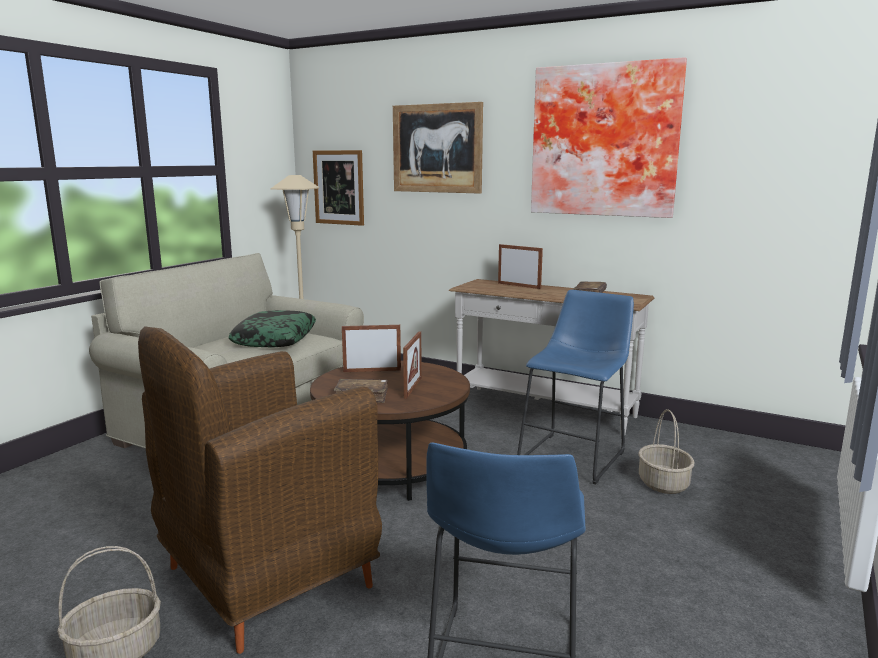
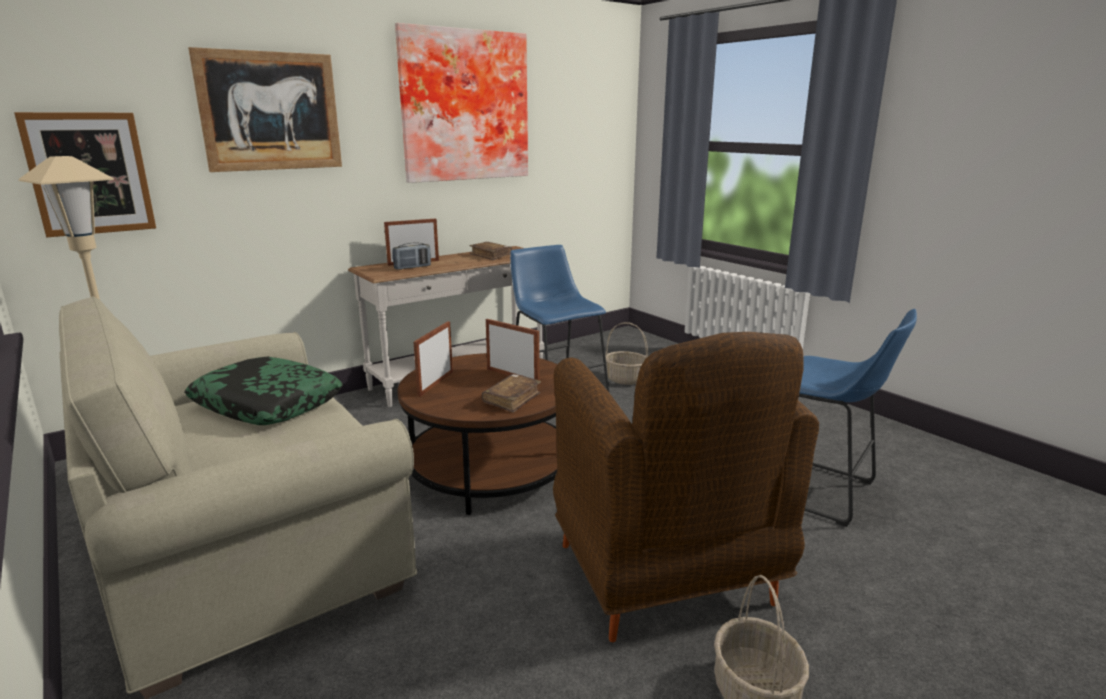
camera: 65 degrees left, 5 degrees up
none -> radio [393,242,431,270]

